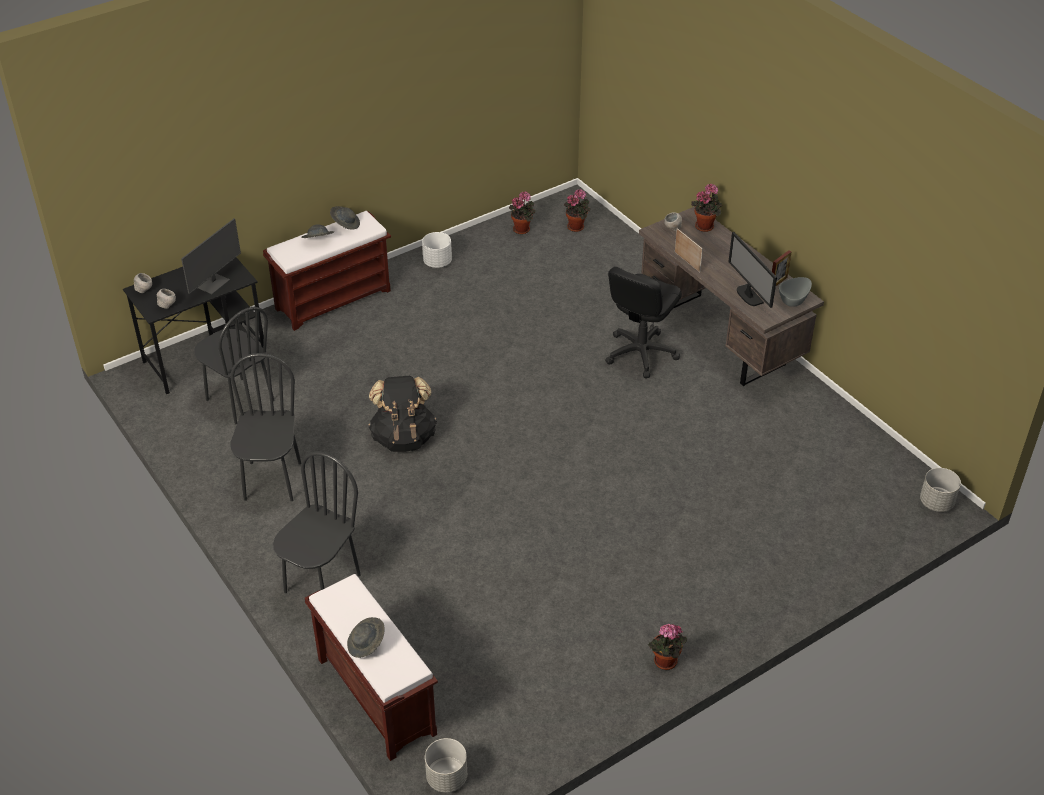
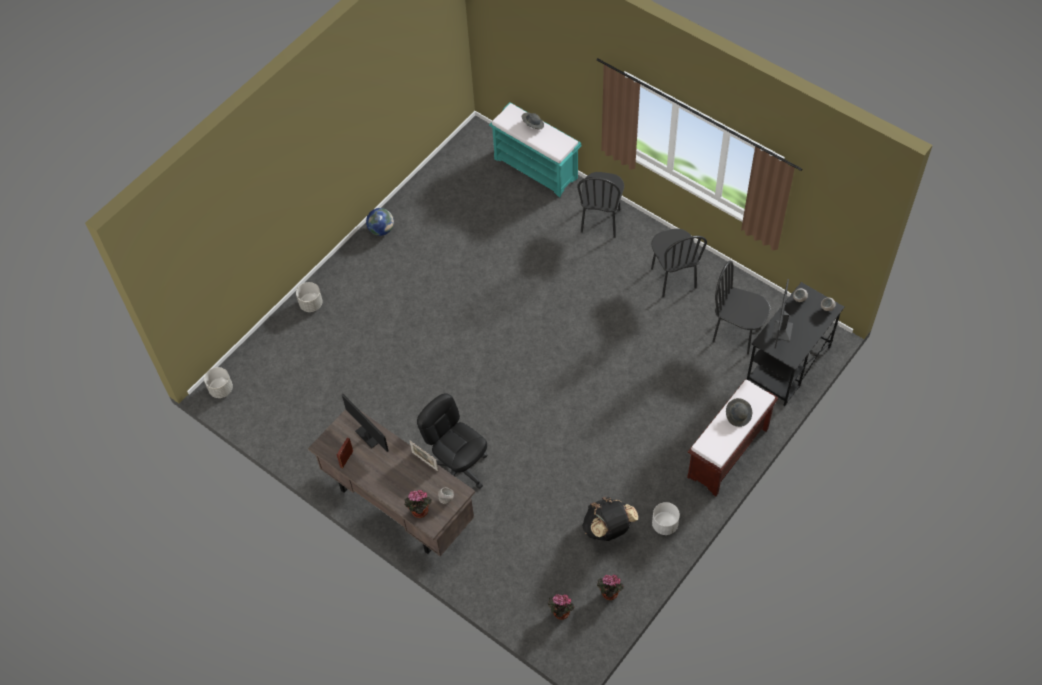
camera: 165 degrees right, 15 degrees up
brown bench [305,574,438,761] -> turquoise bench [489,103,582,197]
grey hat [330,206,360,230] -> none
black backpack [369,376,437,452] -> black backpack moved to [582,497,639,541]
grey planter [425,738,467,793] -> grey planter moved to [296,282,323,312]
black office chair [605,267,682,378] -> black office chair turned 60 degrees counterclockwise [417,393,488,489]
potted plant [648,624,687,670] -> globe [366,208,394,236]
grey bowl [779,277,812,307] -> none

